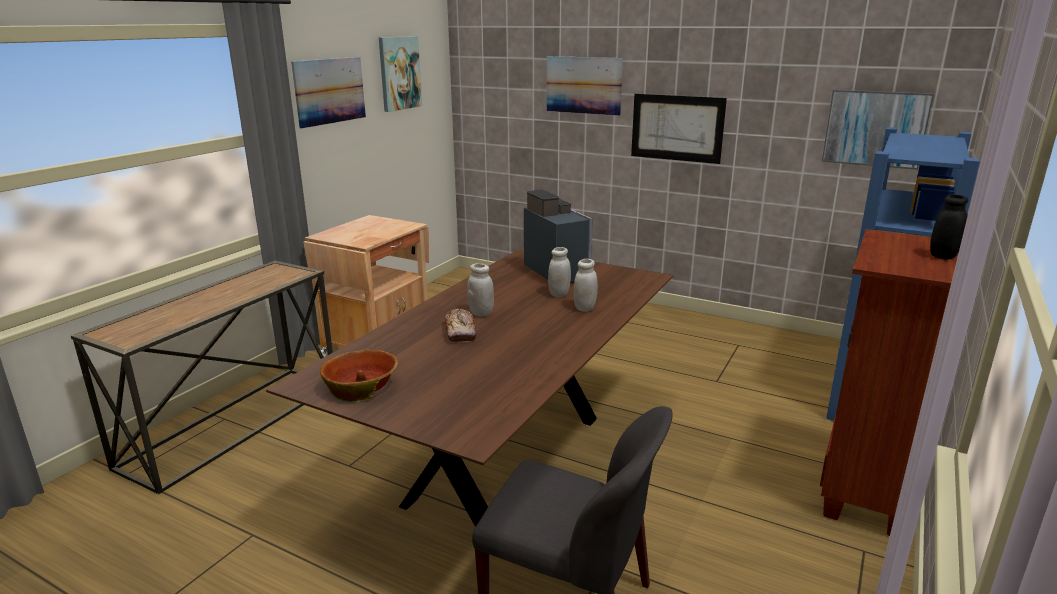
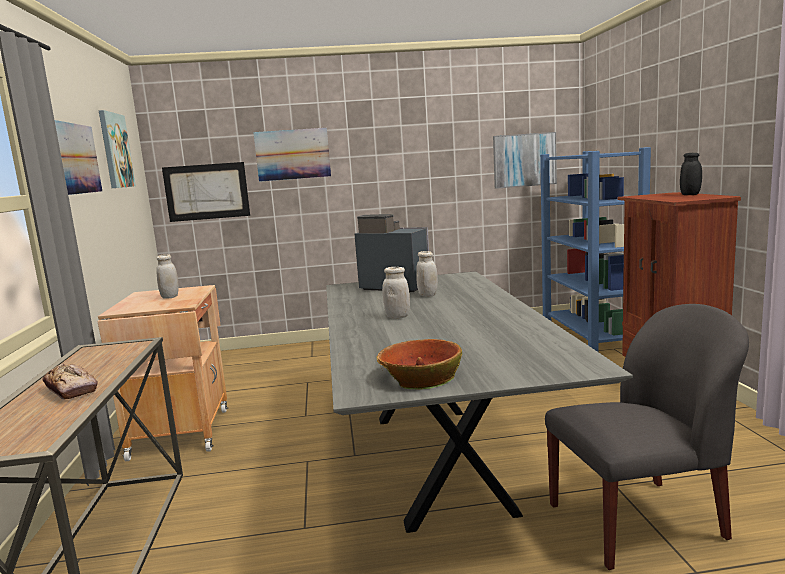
camera: 35 degrees left, 10 degrees down
brown dining table [266,249,673,527] -> grey dining table [326,271,633,533]
bread [445,309,477,342] -> bread moved to [42,364,98,400]
white jar [574,259,598,312] -> white jar moved to [156,254,179,299]
picture [631,94,727,164] -> picture moved to [162,162,250,222]

